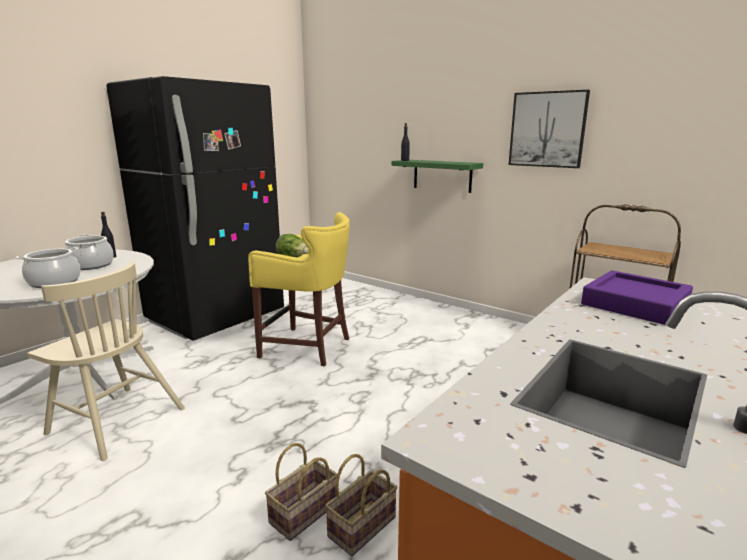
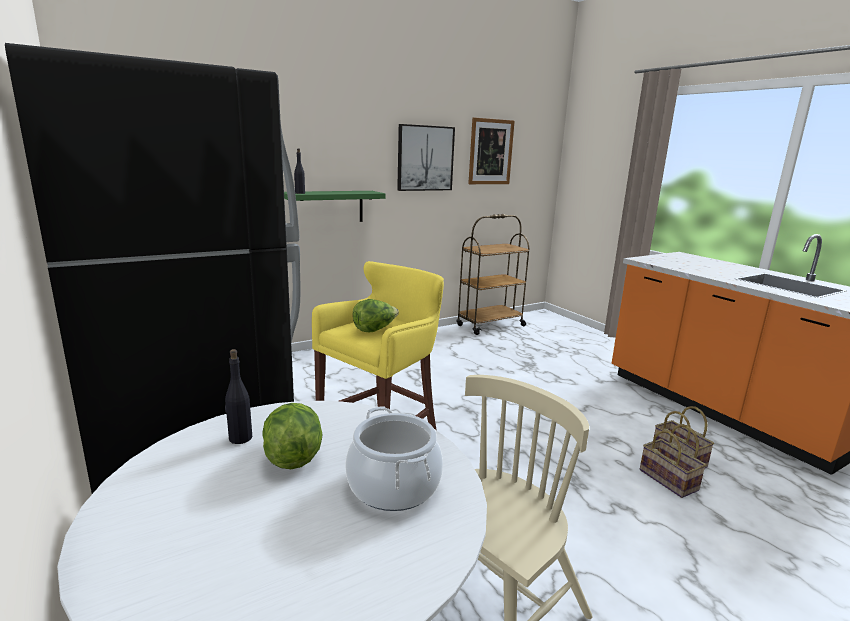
camera: 70 degrees left, 0 degrees up
cooking pot [65,234,114,270] -> lettuce [263,403,323,469]
purple tray [581,270,693,325] -> none
none -> picture [468,117,515,184]

